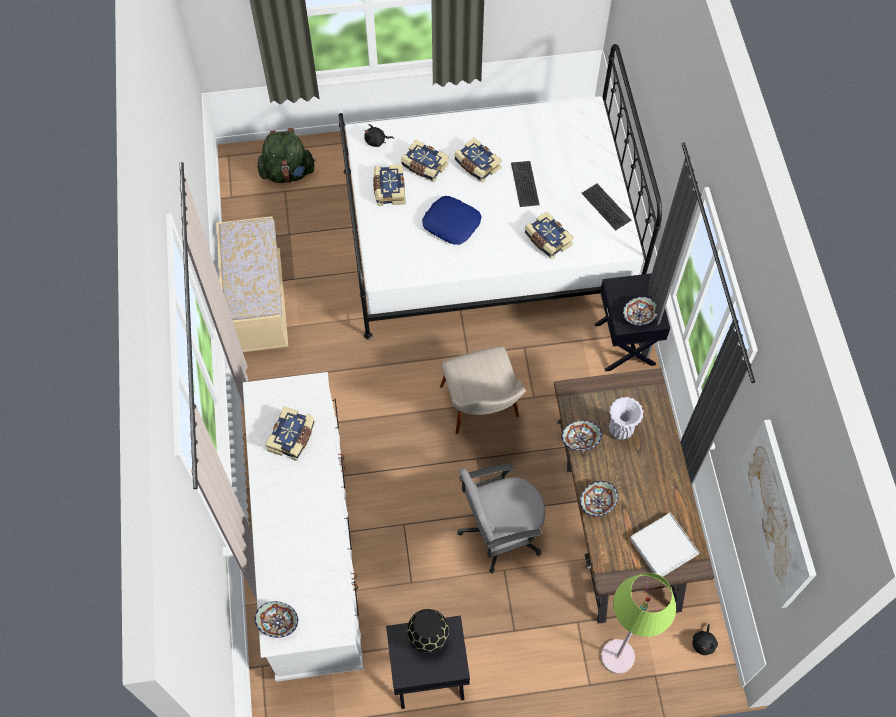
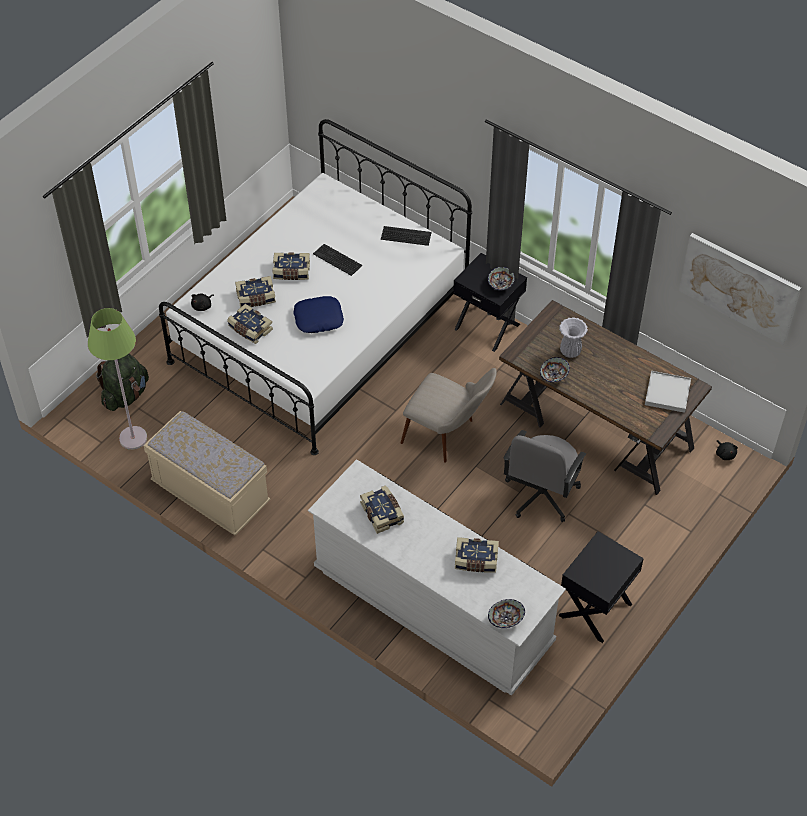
camera: 45 degrees left, 10 degrees down
black vase [407,609,449,653] -> none
book [524,211,574,259] -> book moved to [455,537,499,573]
bowl [580,481,618,517] -> none
green floor lamp [601,573,676,674] -> green floor lamp moved to [88,308,147,450]

